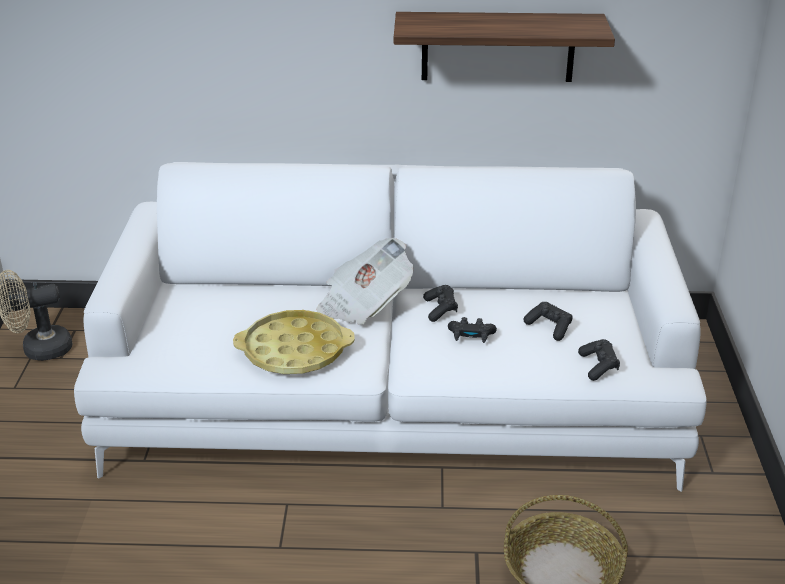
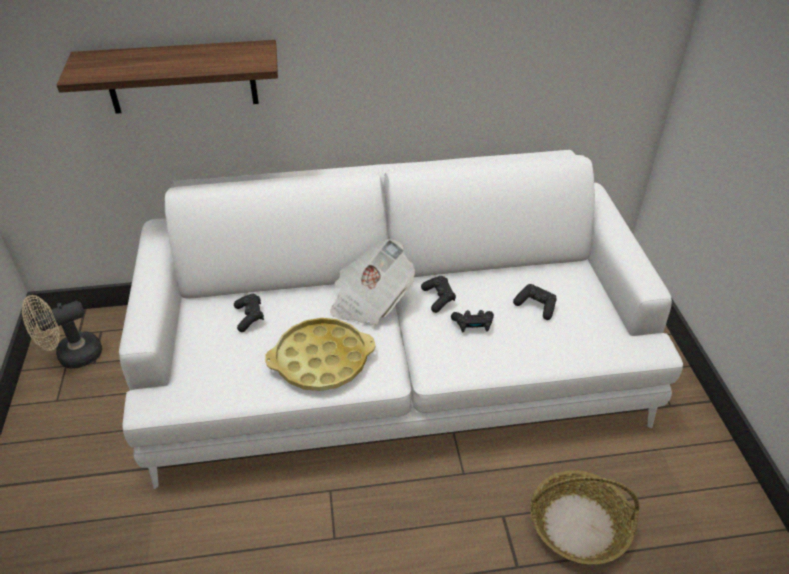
camera: 10 degrees left, 10 degrees up
shelf [394,12,615,82] -> shelf moved to [57,40,278,114]
black game controller [578,339,620,381] -> black game controller moved to [234,294,264,332]

